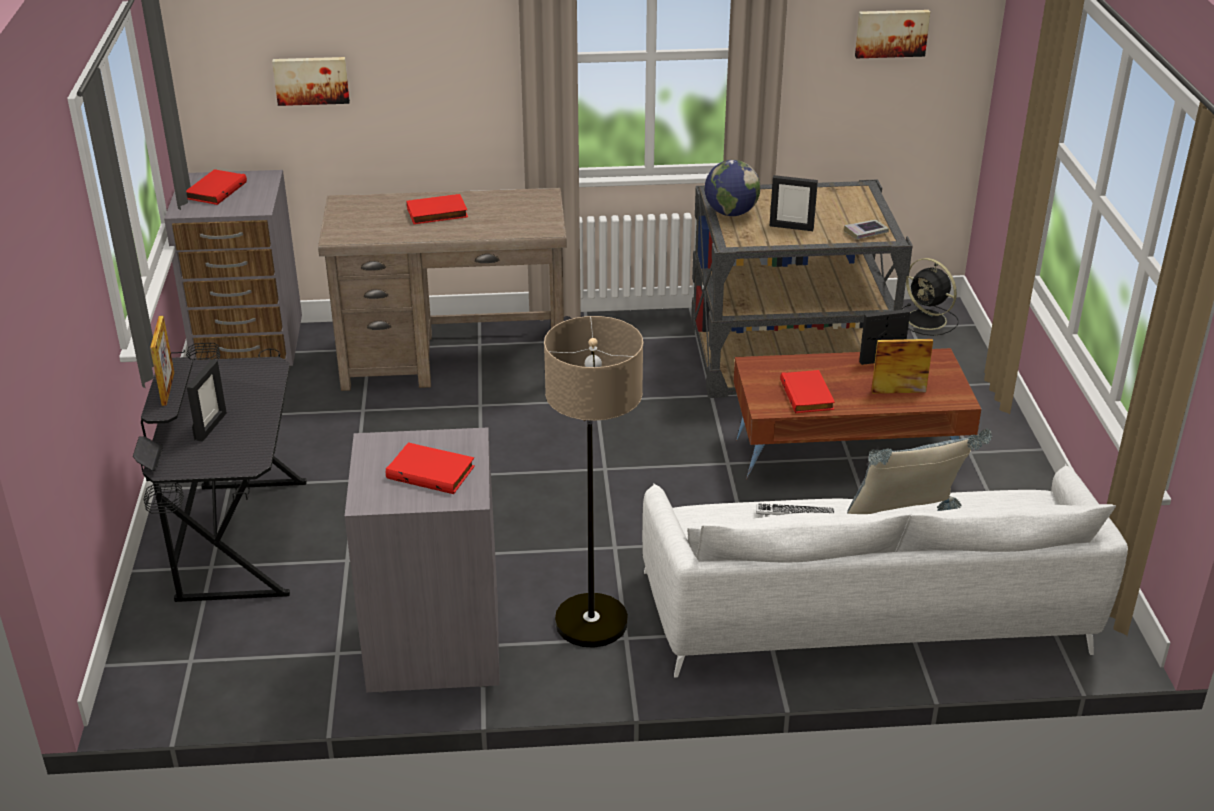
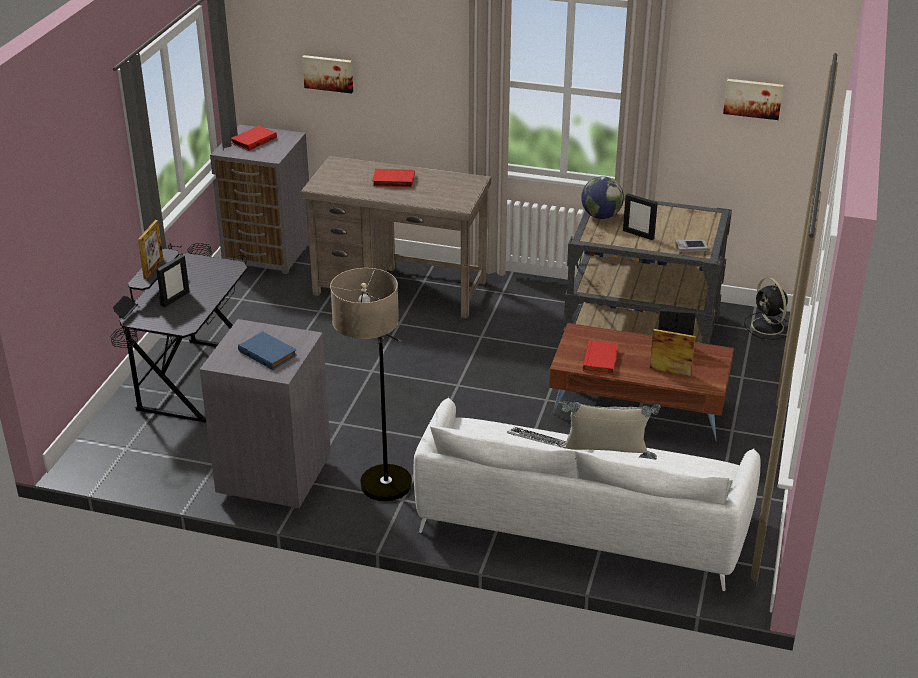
camera: 20 degrees right, 0 degrees up
red book [386,442,475,494] -> blue book [238,331,297,370]

